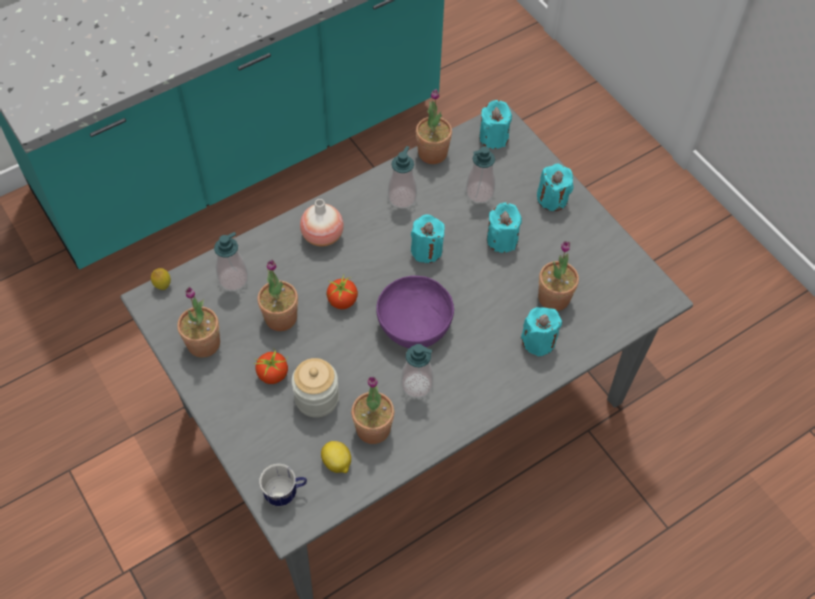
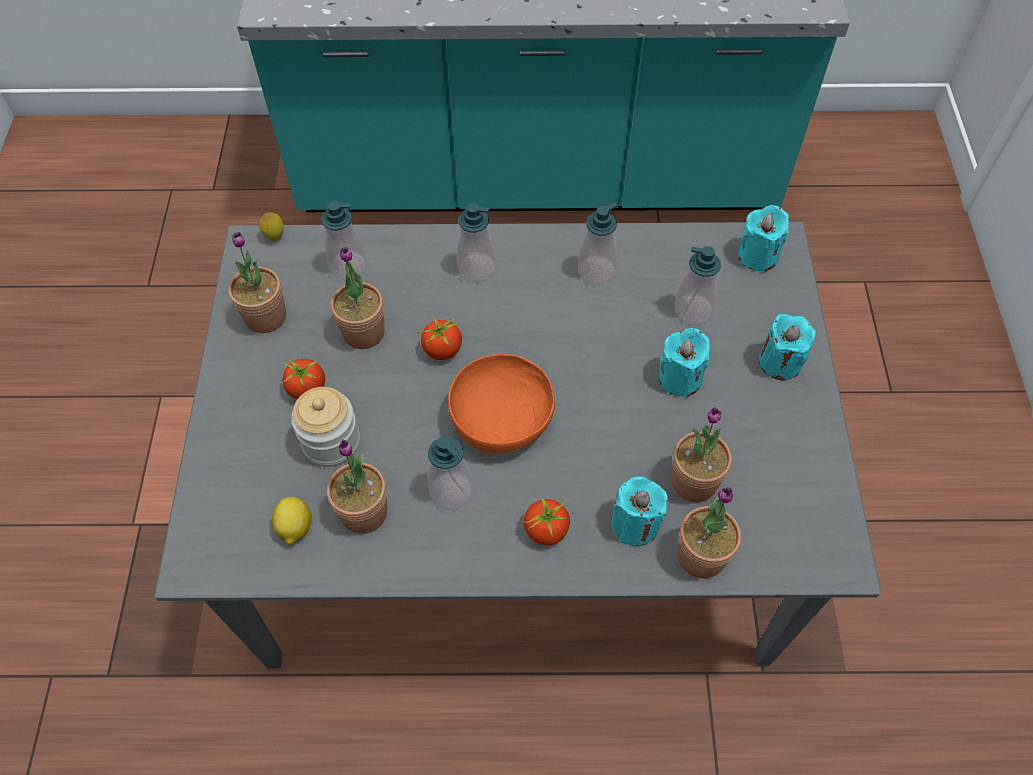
camera: 35 degrees right, 0 degrees up
mug [259,464,307,507] -> none
vase [300,199,344,246] -> soap dispenser [457,203,495,282]
purple bowl [377,276,454,348] -> orange bowl [448,354,555,454]
turquoise candle [411,214,445,263] -> none
potted plant [416,89,452,164] -> potted plant moved to [678,487,741,579]
none -> tomato [523,496,572,545]

